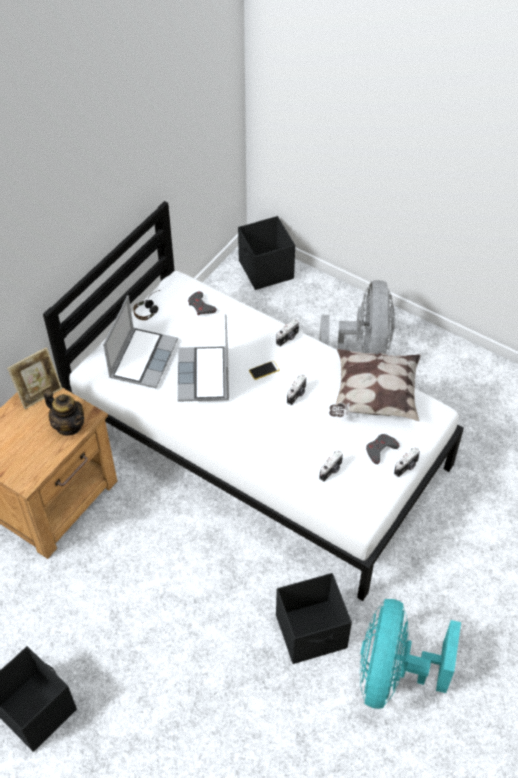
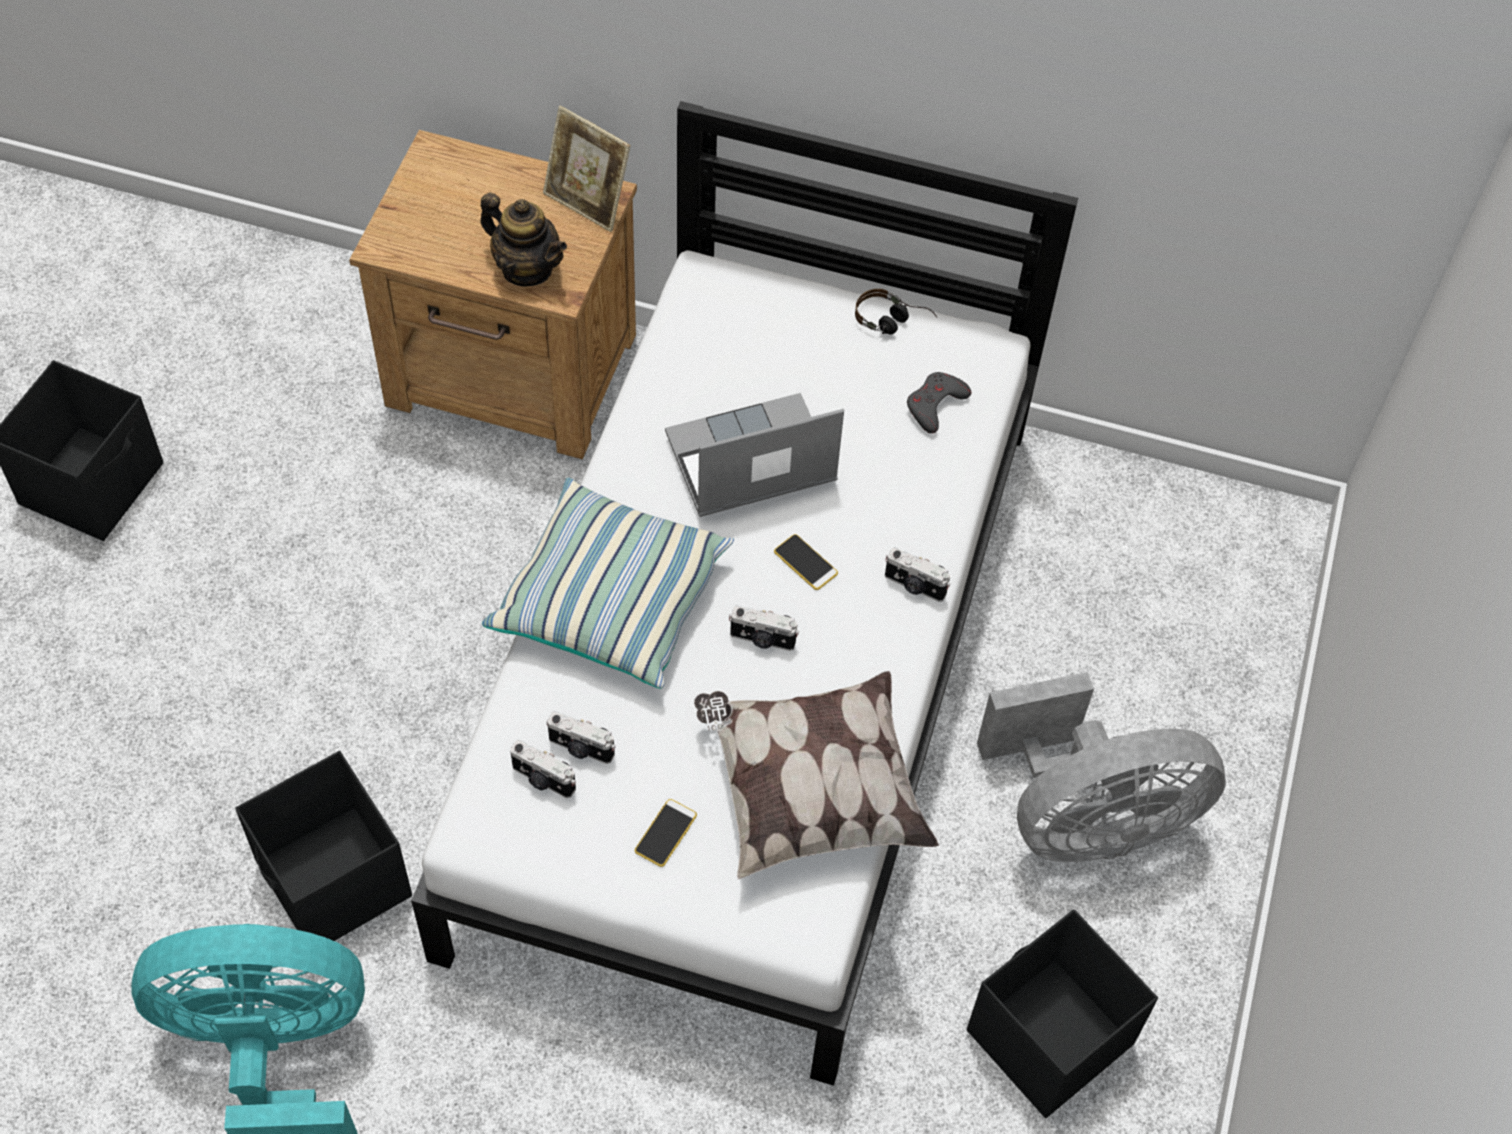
camera: 70 degrees right, 5 degrees up
teapot [44,390,85,436] -> teapot turned 75 degrees counterclockwise [480,192,567,286]
laptop [103,295,178,388] -> none
black storage box [238,216,295,290] -> black storage box moved to [967,909,1158,1118]
grey game controller [366,434,400,464] -> phone [635,799,697,867]
camera [394,447,420,477] -> camera moved to [510,740,576,798]
none -> pillow [482,478,734,688]

